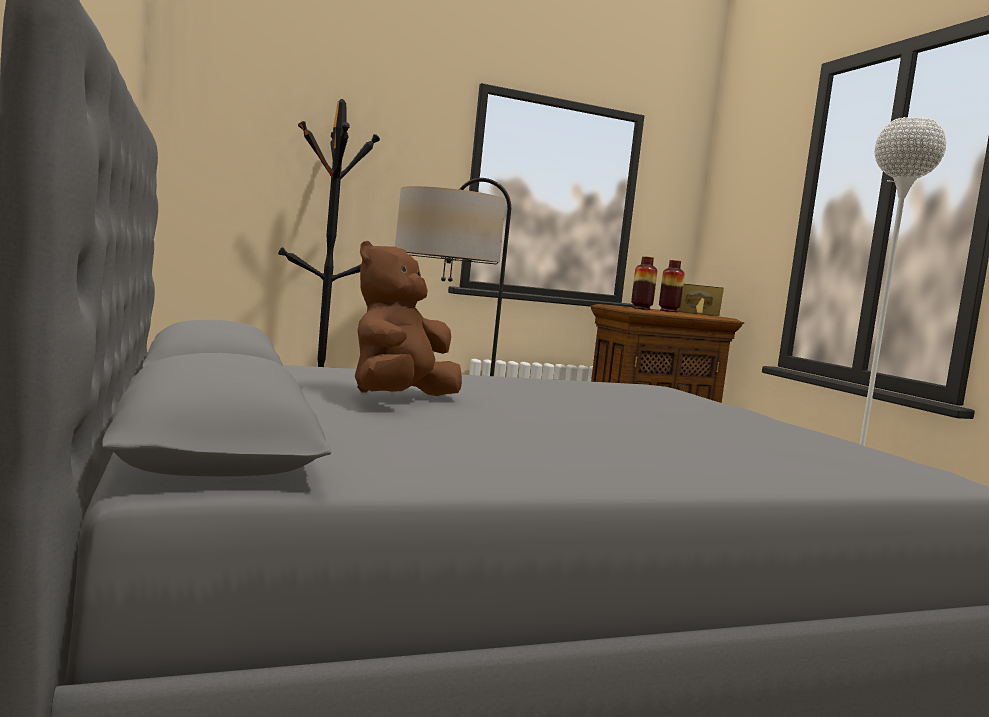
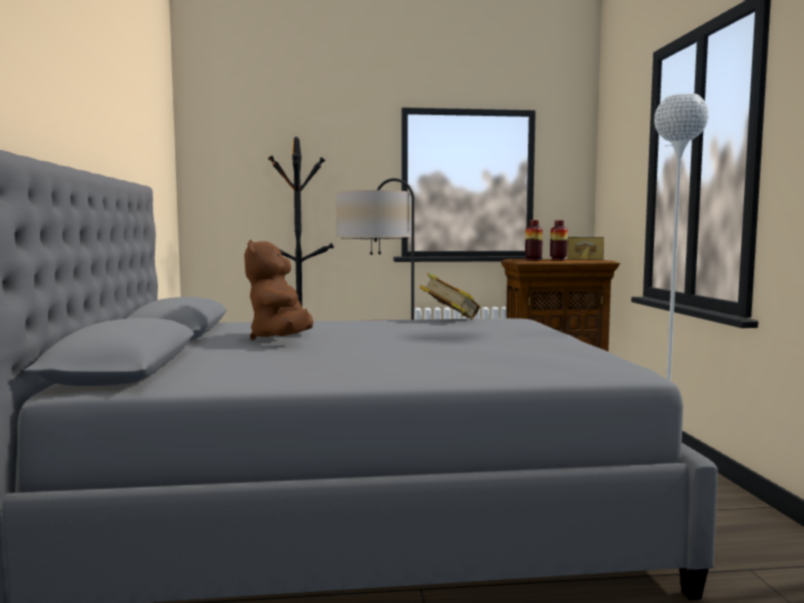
camera: 15 degrees right, 0 degrees up
brown plush toy [355,241,462,396] -> brown plush toy turned 45 degrees counterclockwise [244,240,313,340]
none -> book [420,273,480,319]

